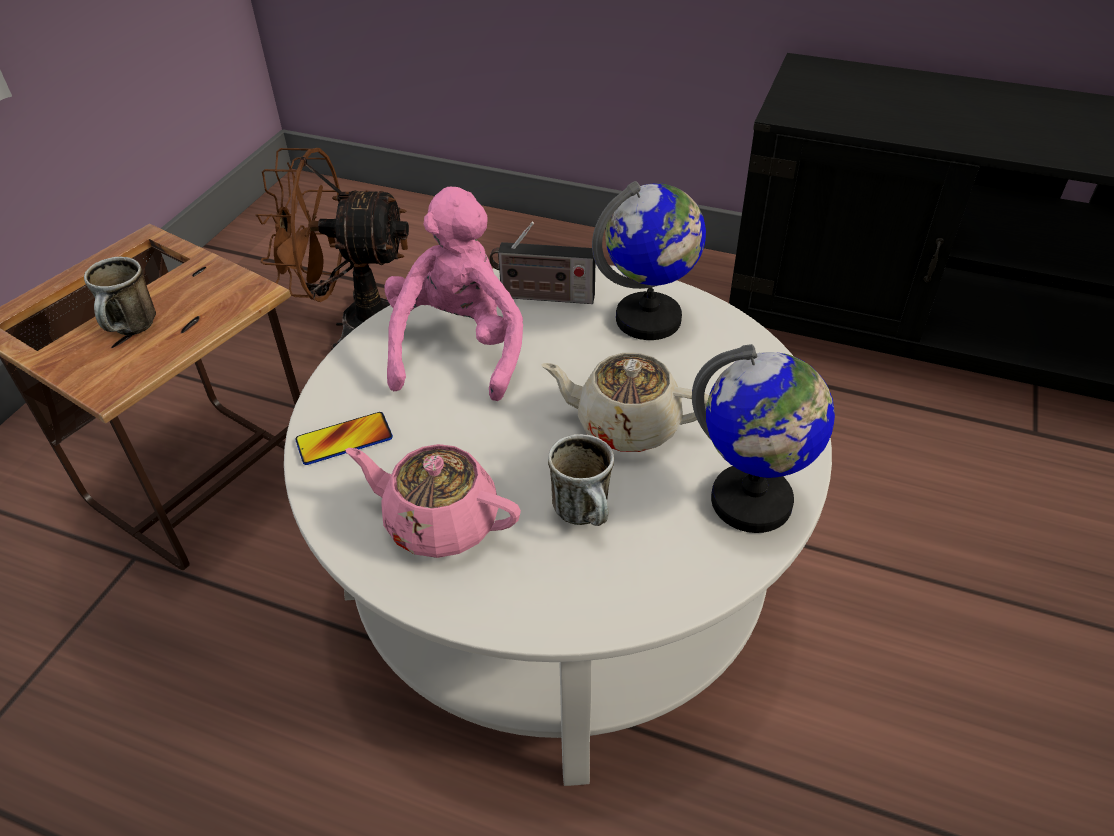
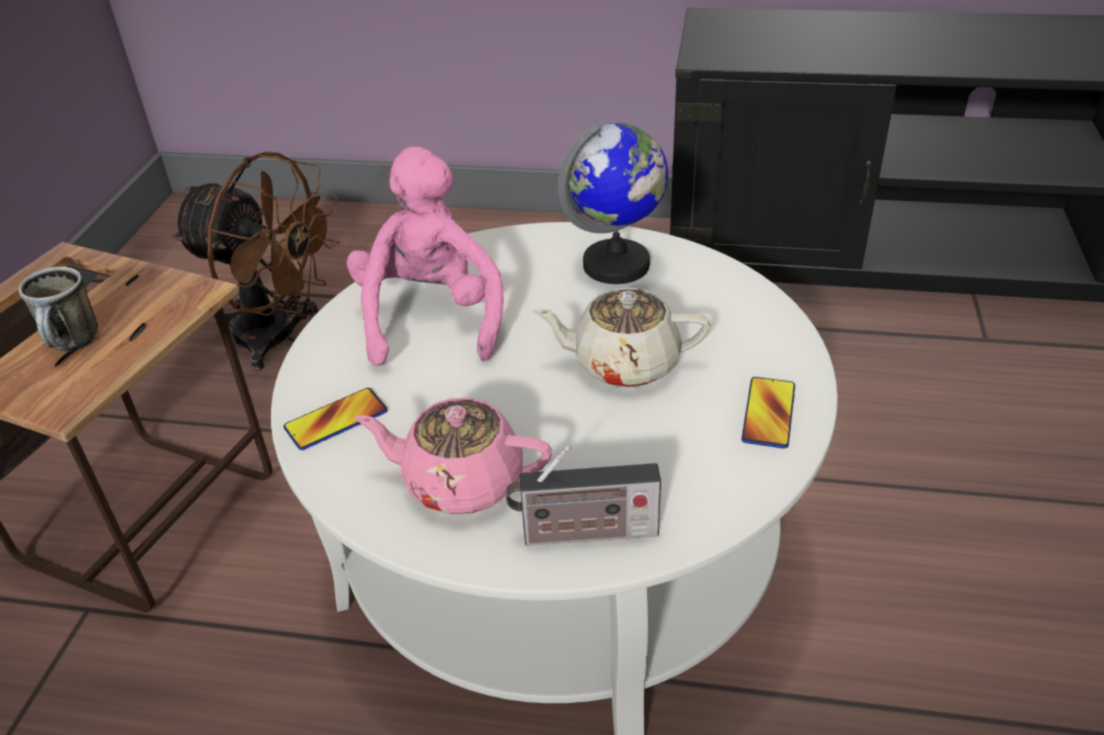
camera: 10 degrees left, 5 degrees down
brown fan [255,148,409,350] -> brown fan turned 150 degrees counterclockwise [172,151,340,371]
radio [489,222,595,304] -> radio moved to [506,444,661,546]
mug [548,434,614,526] -> none
globe [692,344,835,533] -> phone [741,377,795,449]

